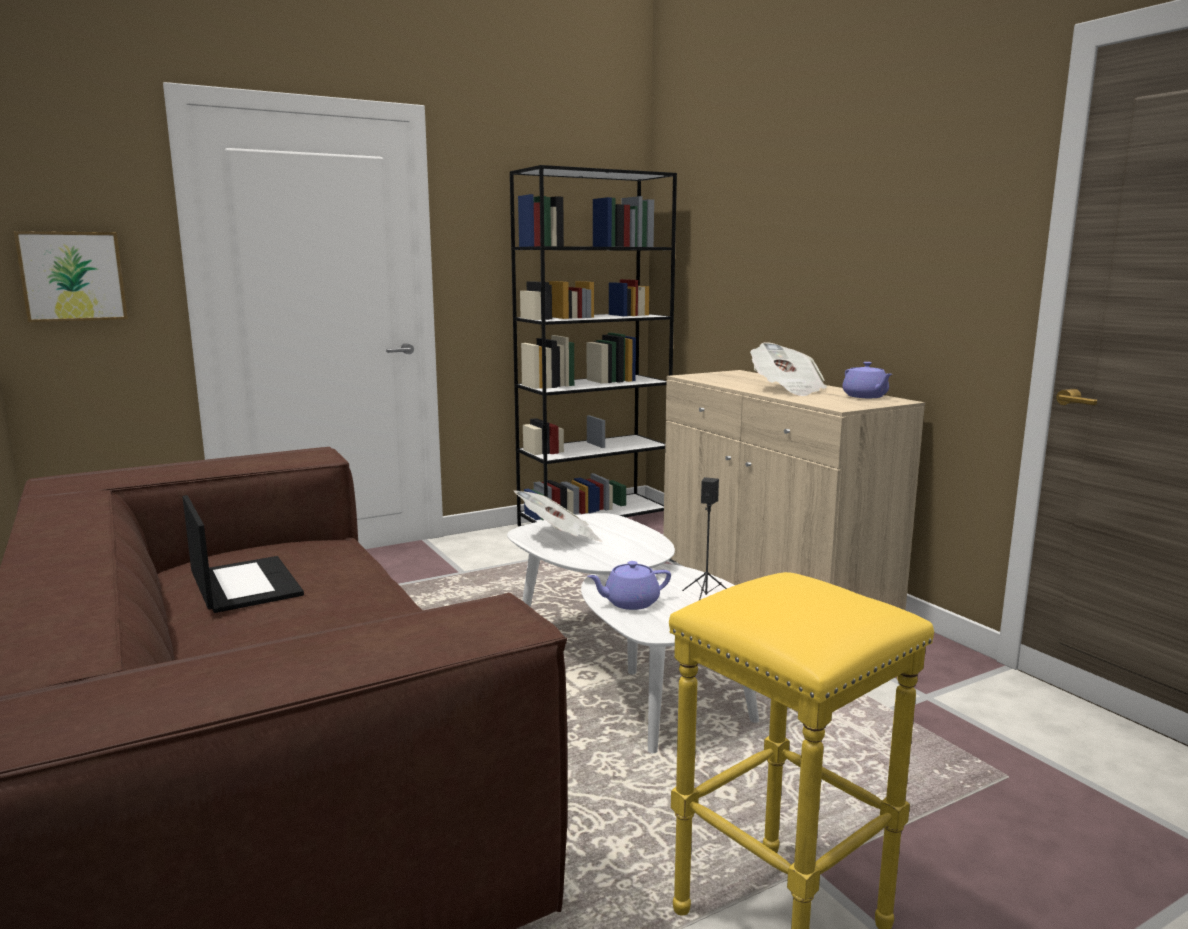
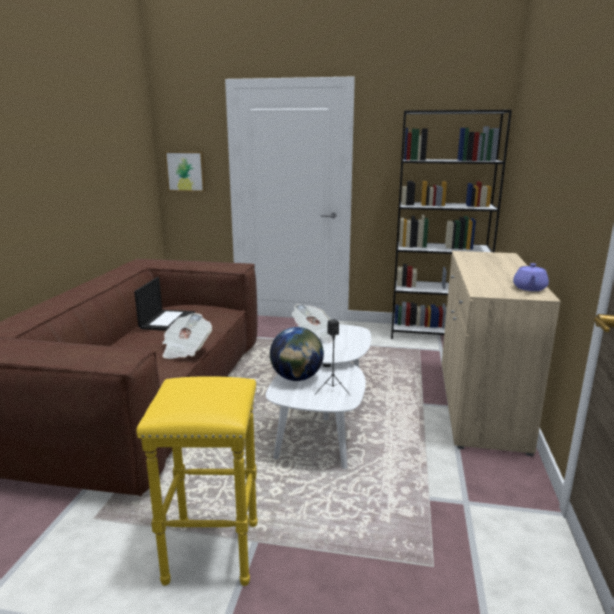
camera: 40 degrees right, 5 degrees up
purple teapot [587,561,671,610] -> globe [270,327,324,381]
newspaper [750,342,827,396] -> newspaper moved to [162,313,212,359]

